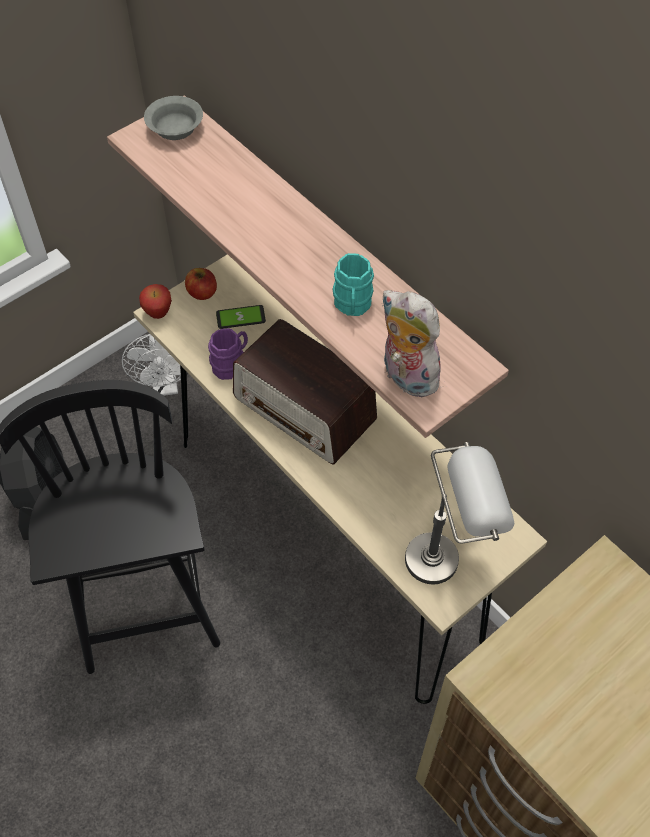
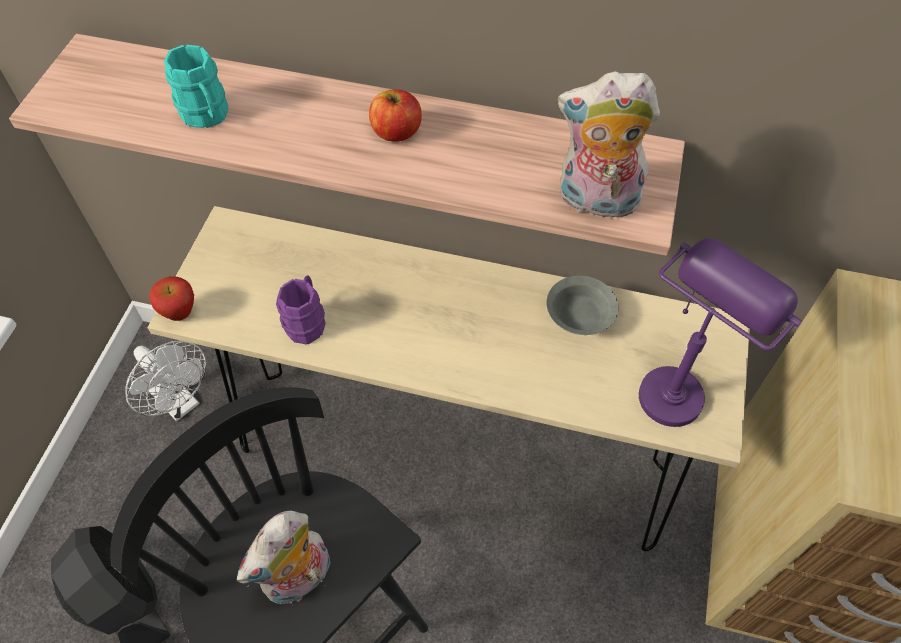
camera: 35 degrees left, 0 degrees up
grey bowl [144,96,203,140] -> grey bowl moved to [546,276,619,335]
apple [185,268,217,300] -> apple moved to [369,89,422,142]
phone [216,305,266,329] -> none
radio [233,319,377,464] -> none
turquoise mug [332,253,374,316] -> turquoise mug moved to [164,45,228,128]
grey table lamp [405,442,514,584] -> purple table lamp [639,238,802,427]
none -> plush toy [237,511,330,604]

